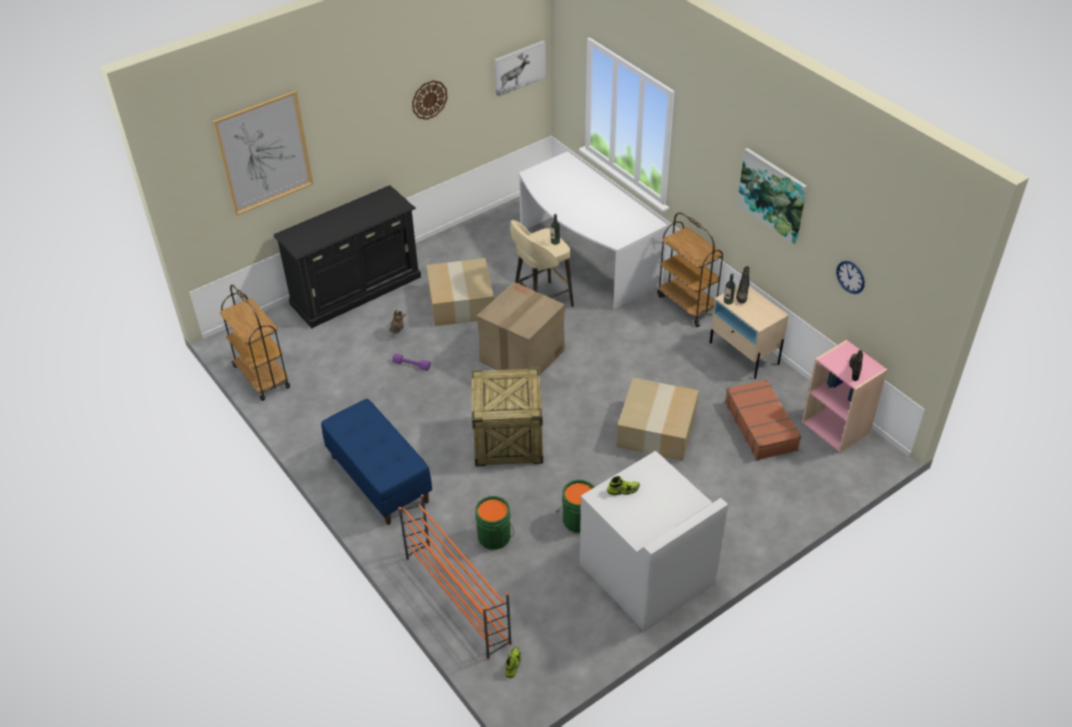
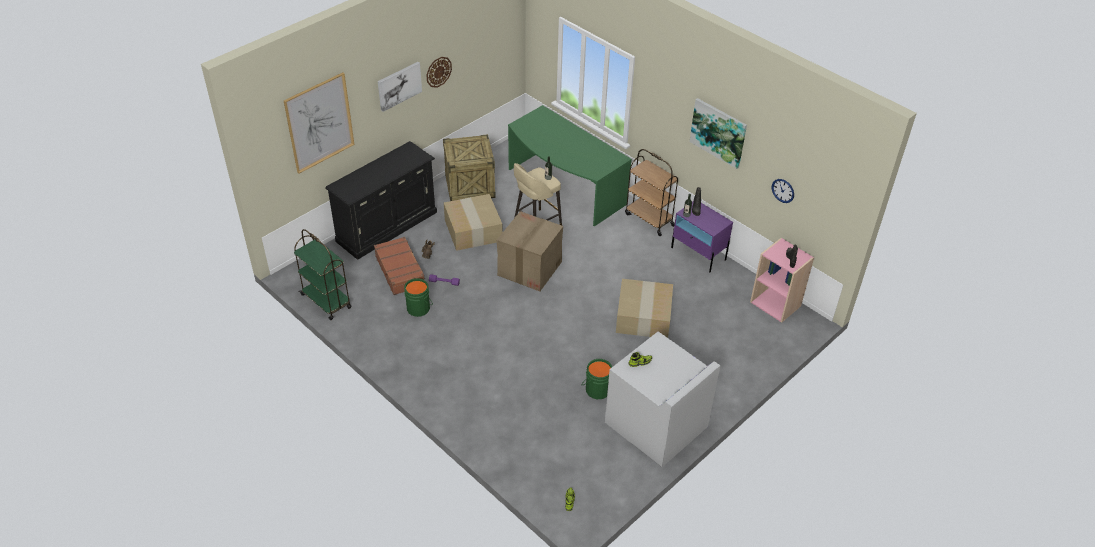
camera: 10 degrees left, 0 degrees up
brown cart [220,284,290,401] -> green cart [294,229,351,320]
blue bench [321,399,432,525] -> none
orange shoe rack [399,494,512,660] -> none
crate [471,368,543,466] -> crate moved to [443,134,496,201]
green bucket [475,496,514,550] -> green bucket moved to [404,278,433,317]
picture [494,41,546,97] -> picture moved to [378,62,422,112]
white desk [519,151,668,308] -> green desk [508,105,632,226]
beige nightstand [710,285,789,379] -> purple nightstand [671,201,733,272]
brown suitcase [725,379,802,460] -> brown suitcase moved to [374,237,425,295]

